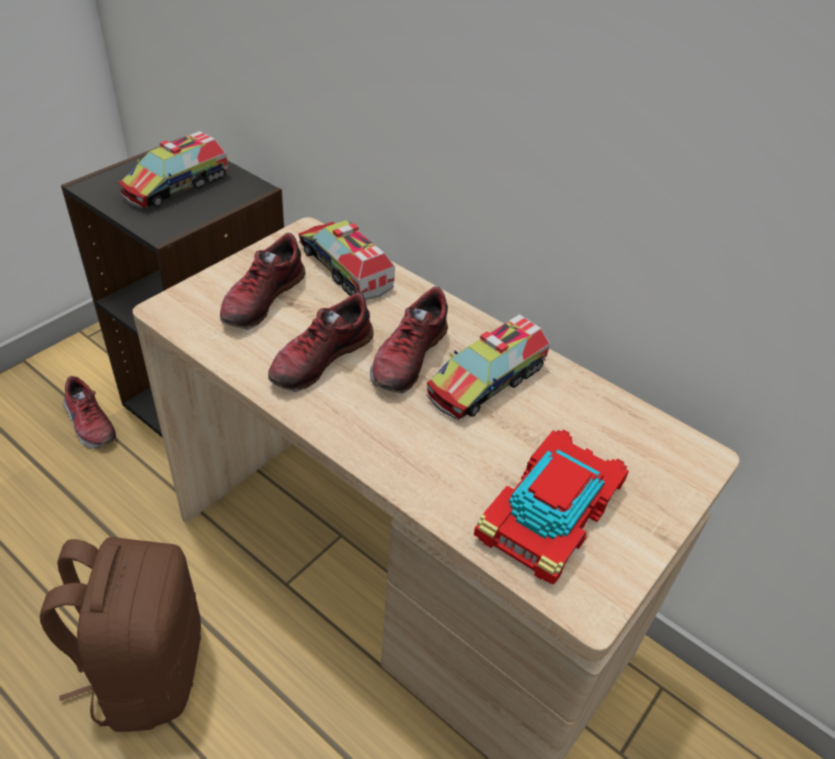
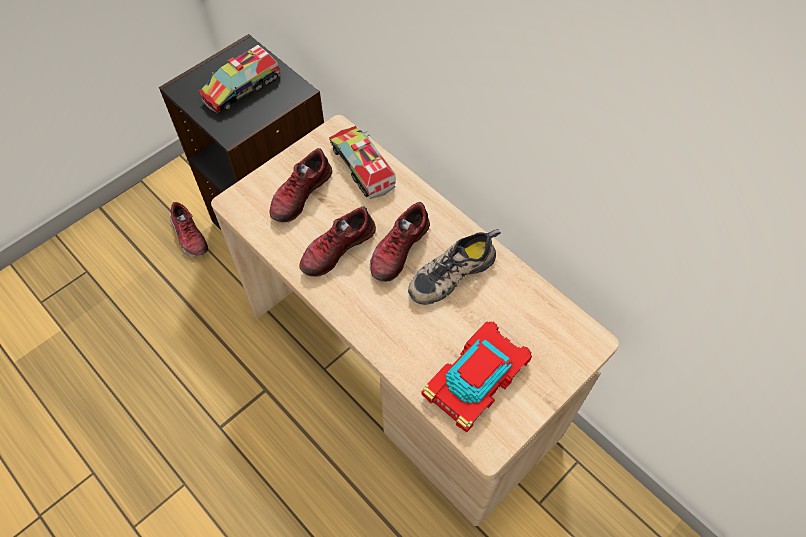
camera: 10 degrees right, 15 degrees up
brown backpack [40,537,201,732] -> none
toy truck [426,314,550,420] -> shoe [408,229,501,305]

